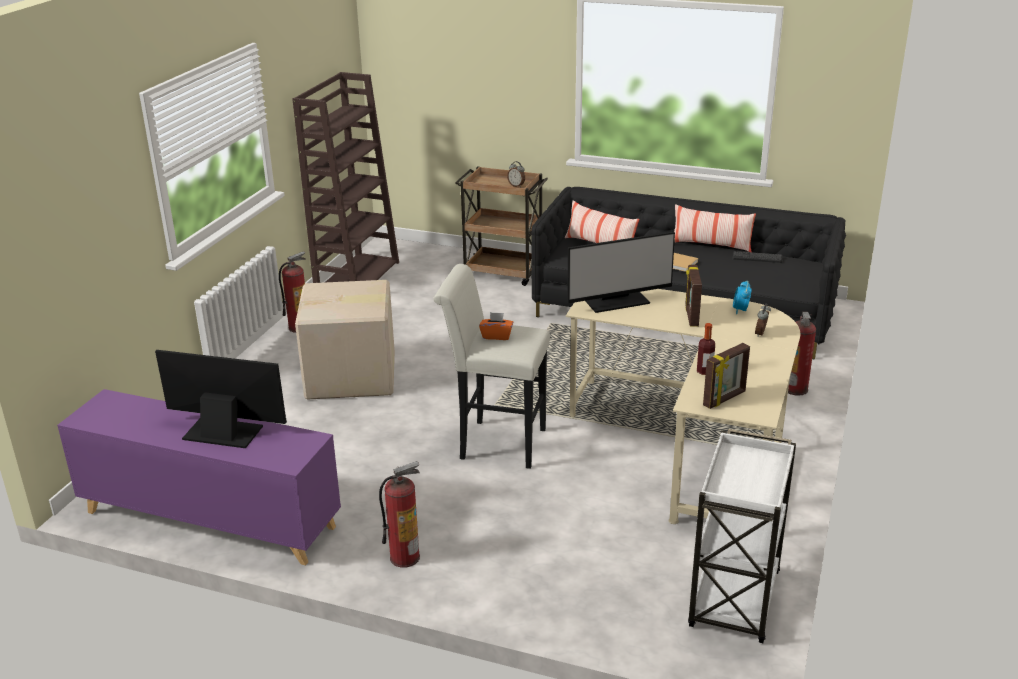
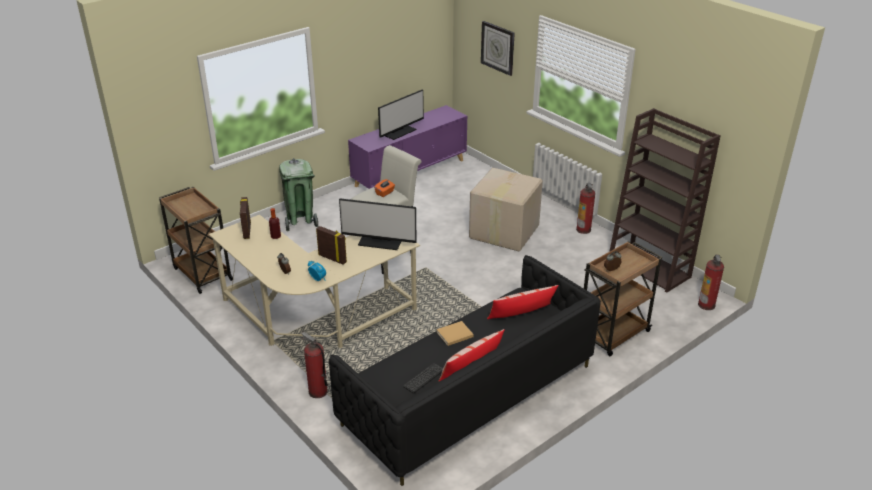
camera: 120 degrees right, 5 degrees up
fire extinguisher [379,461,420,568] -> fire extinguisher moved to [698,255,724,310]
monitor [567,232,675,313] -> monitor turned 90 degrees counterclockwise [339,198,417,250]
white cart [688,429,796,643] -> brown cart [159,187,233,294]
none -> green trash can [279,158,318,232]
none -> wall clock [481,21,515,76]

